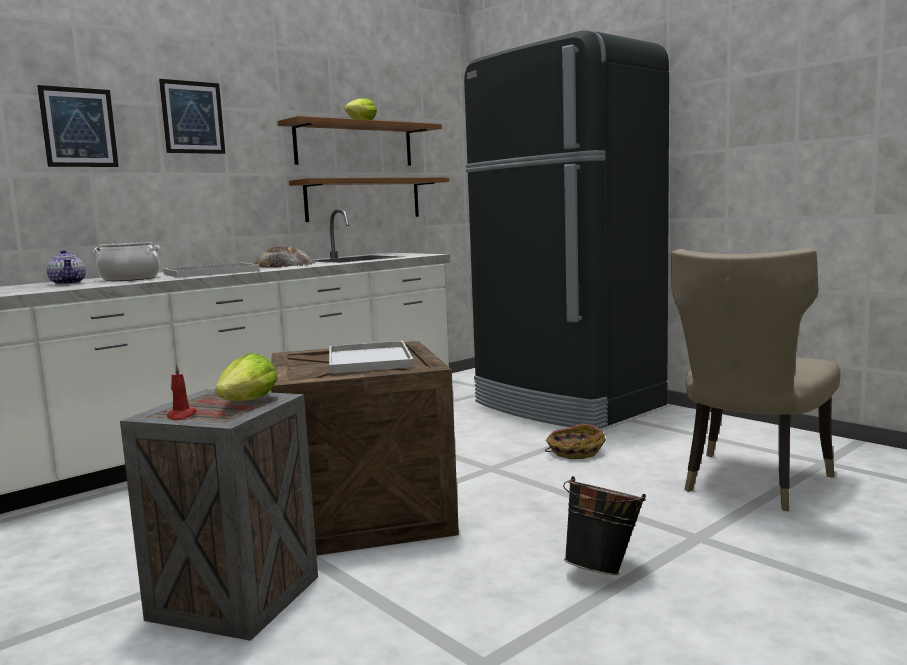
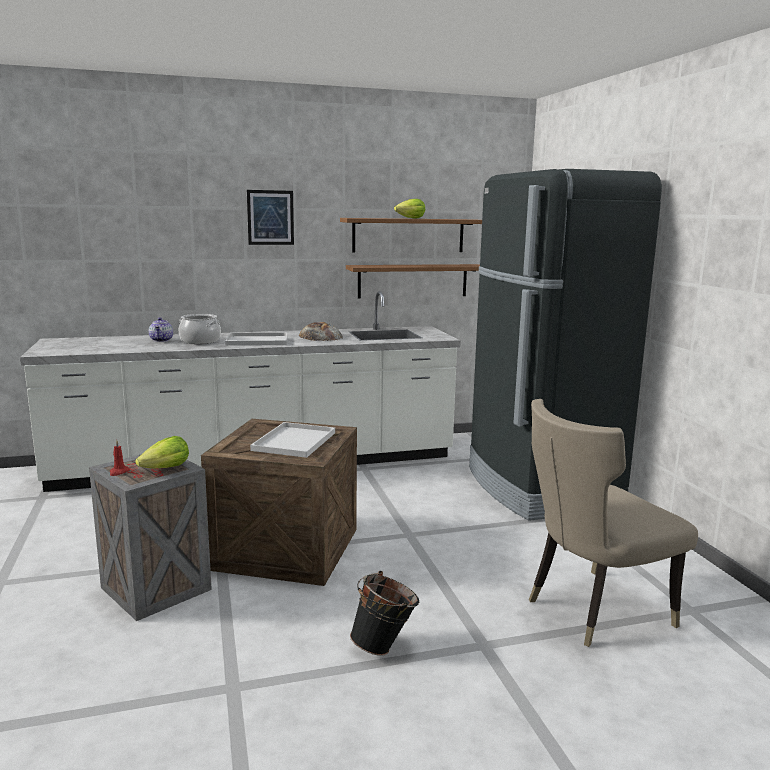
camera: 25 degrees right, 5 degrees up
picture [37,85,119,167] -> none
basket [545,423,606,459] -> none

